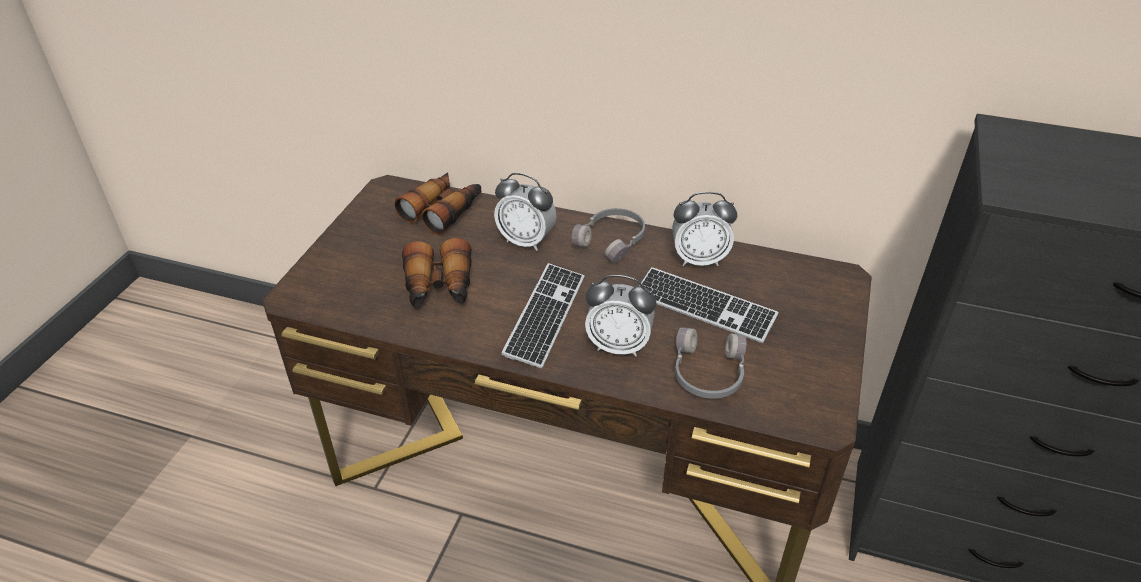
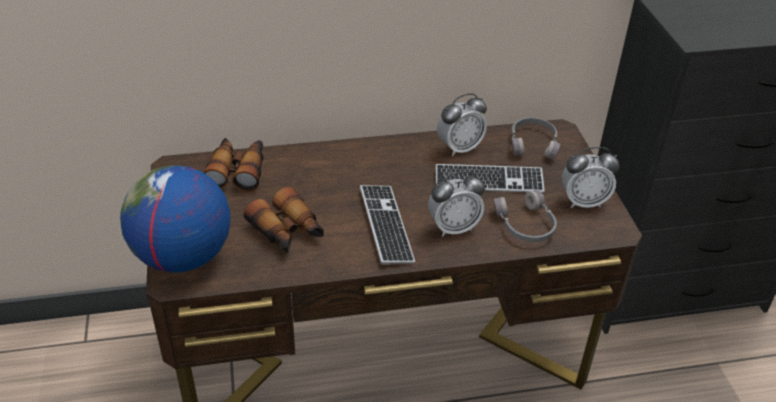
camera: 30 degrees left, 0 degrees up
alarm clock [494,173,557,251] -> alarm clock moved to [562,147,620,208]
grey headphones [572,208,645,263] -> grey headphones moved to [511,118,560,160]
none -> globe [120,165,231,272]

